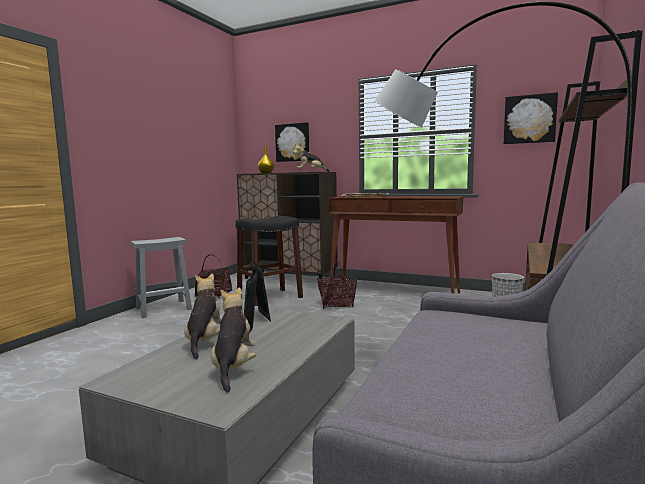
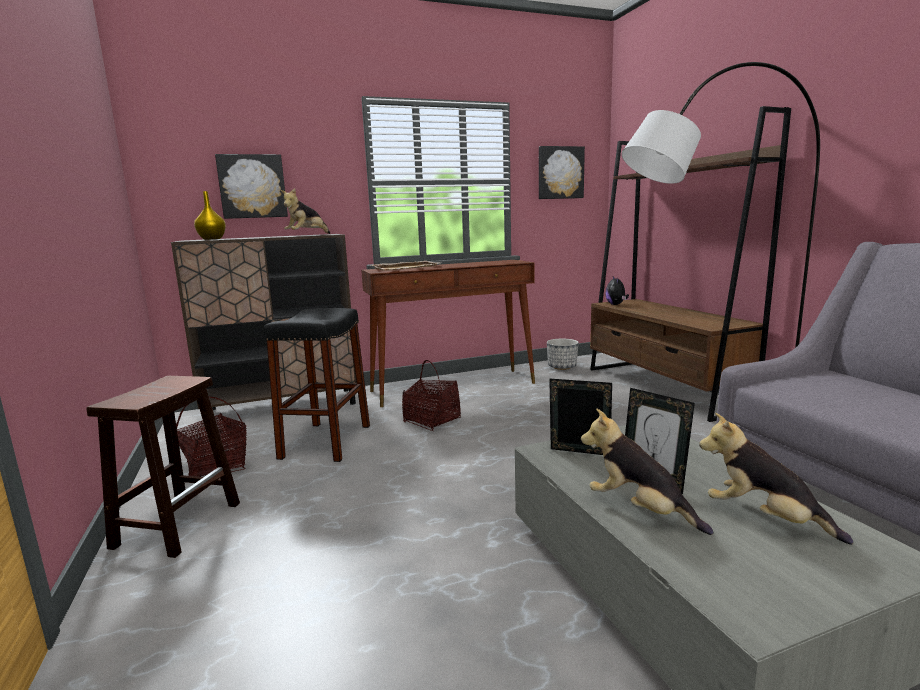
camera: 45 degrees left, 5 degrees up
grey stool [131,237,192,318] -> brown stool [86,376,240,558]
none -> plush toy [605,276,629,305]

